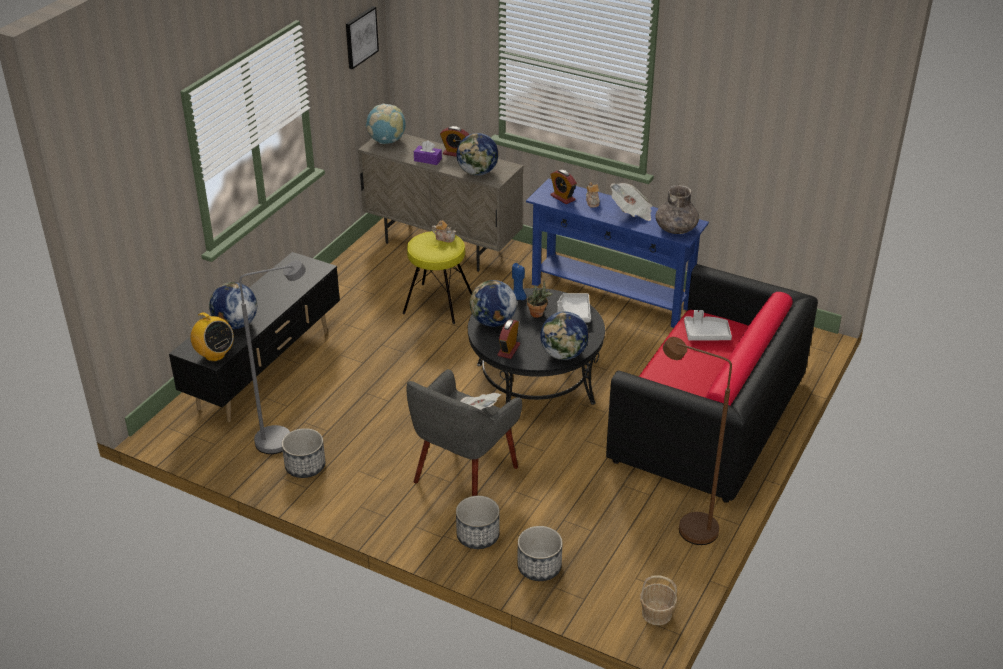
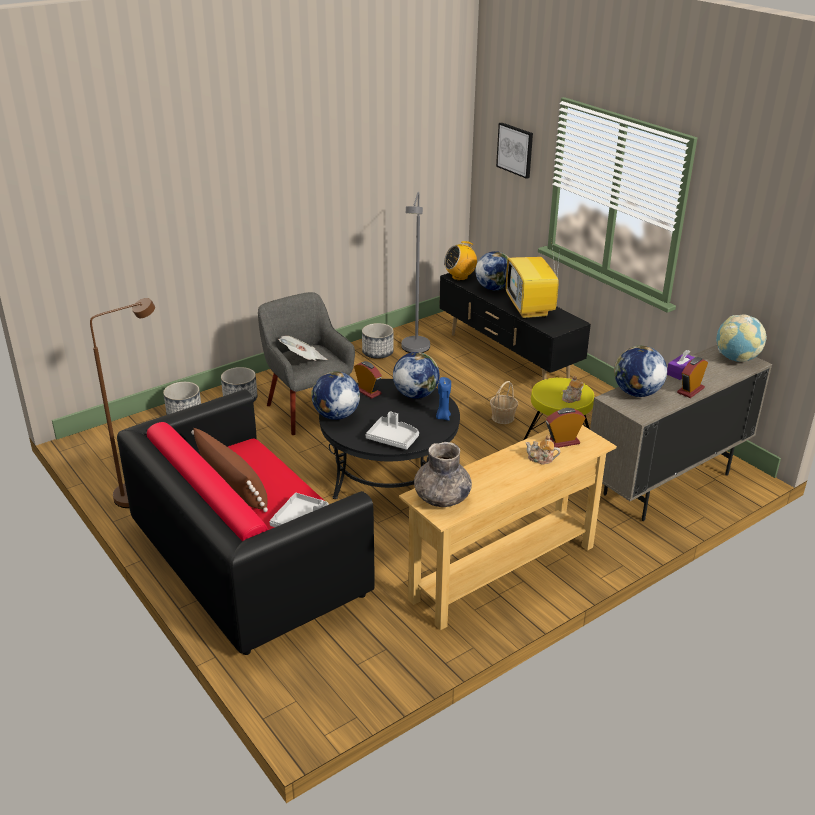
camera: 115 degrees right, 5 degrees down
picture [346,6,379,69] -> picture moved to [496,122,533,179]
blue console table [526,179,709,328] -> beige console table [399,425,617,630]
potted plant [527,281,553,318] -> none
newspaper [610,183,652,221] -> none
basket [640,575,677,625] -> basket moved to [490,381,518,424]
none -> brown pillow [191,428,268,512]
none -> television [506,239,560,319]

